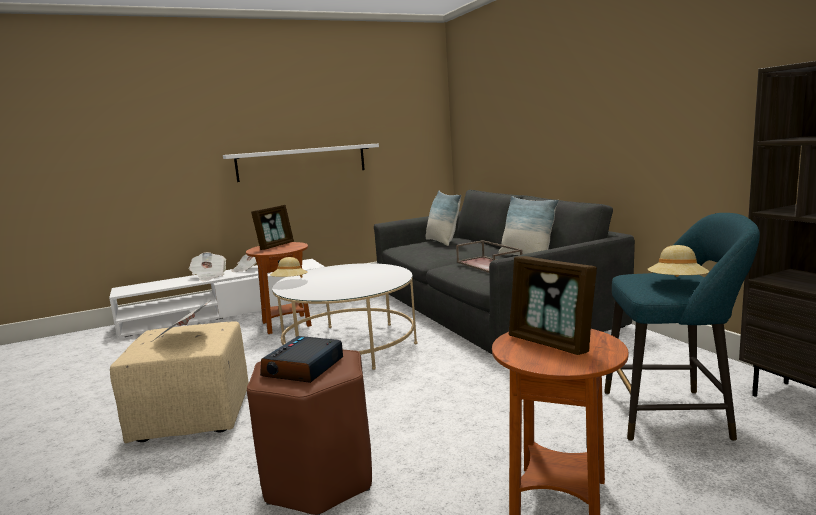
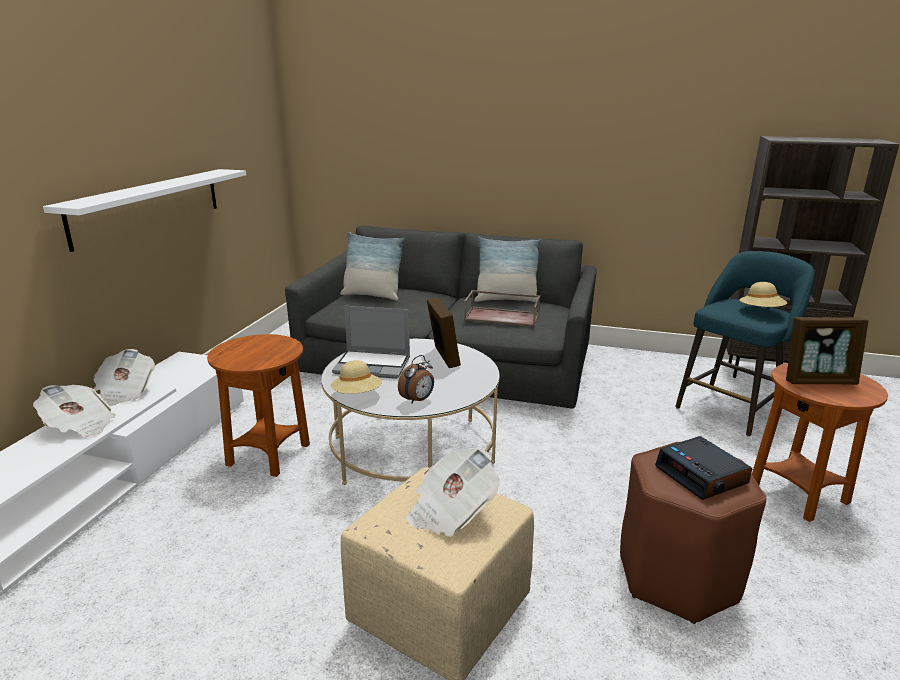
camera: 50 degrees left, 10 degrees up
picture frame [251,205,294,250] -> picture frame moved to [427,297,461,368]
none -> laptop [332,306,410,379]
none -> alarm clock [398,355,434,404]

